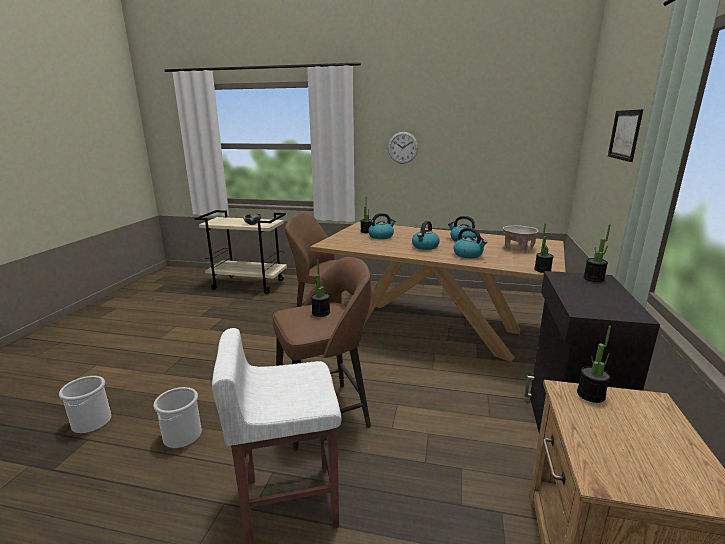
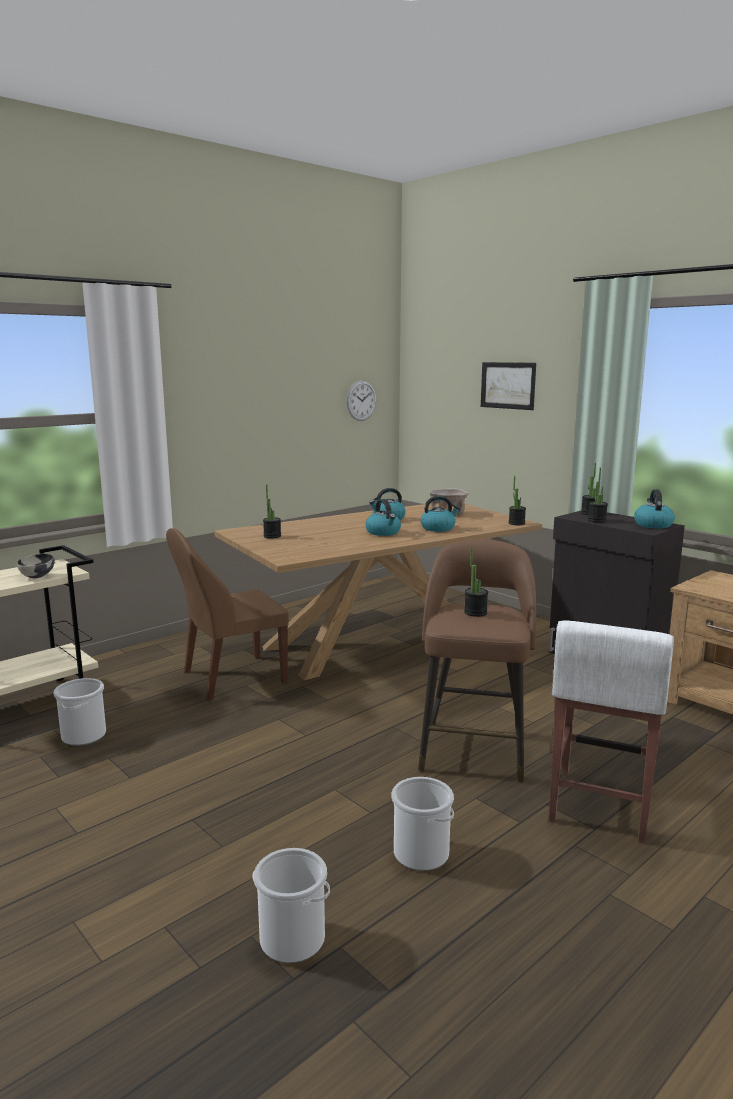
camera: 55 degrees left, 5 degrees down
kettle [368,213,396,239] -> kettle moved to [634,489,675,529]
wall clock [388,132,418,164] -> wall clock moved to [346,380,376,421]
potted plant [577,326,611,403] -> potted plant moved to [588,467,608,523]
none -> bucket [53,678,106,746]

